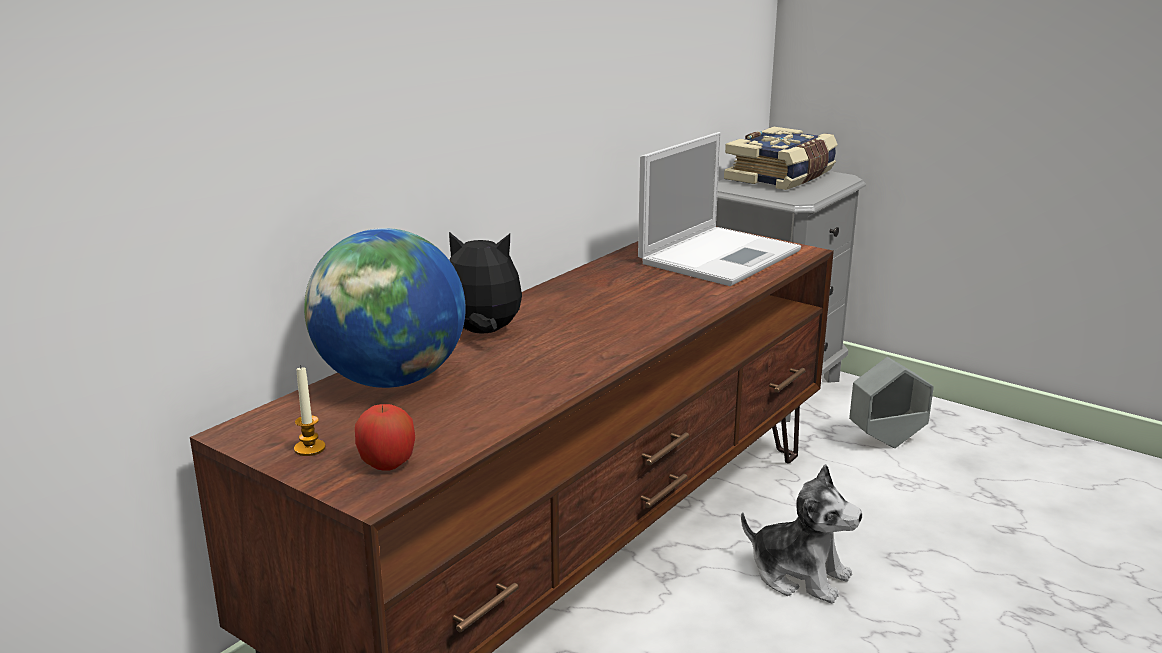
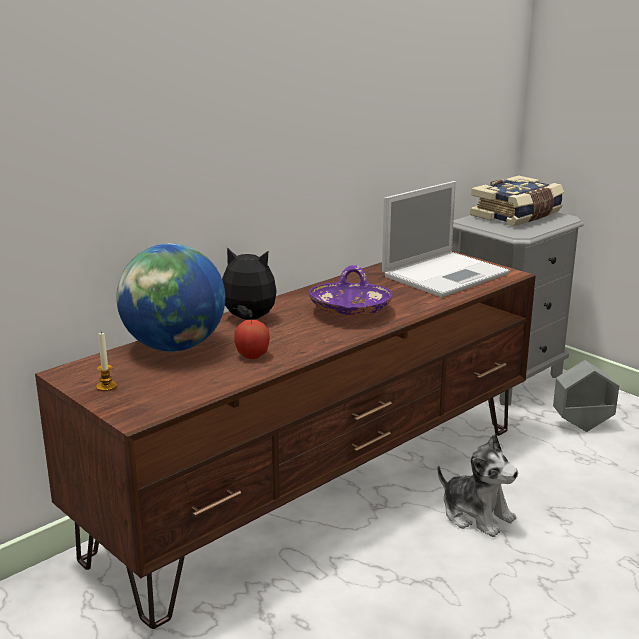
camera: 10 degrees right, 0 degrees up
apple [355,404,415,471] -> apple moved to [234,320,270,359]
none -> purple bowl [309,265,393,316]

